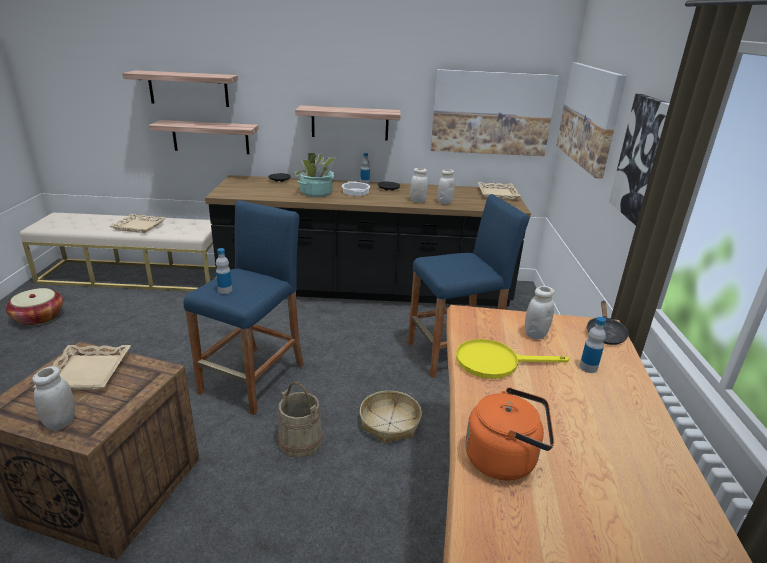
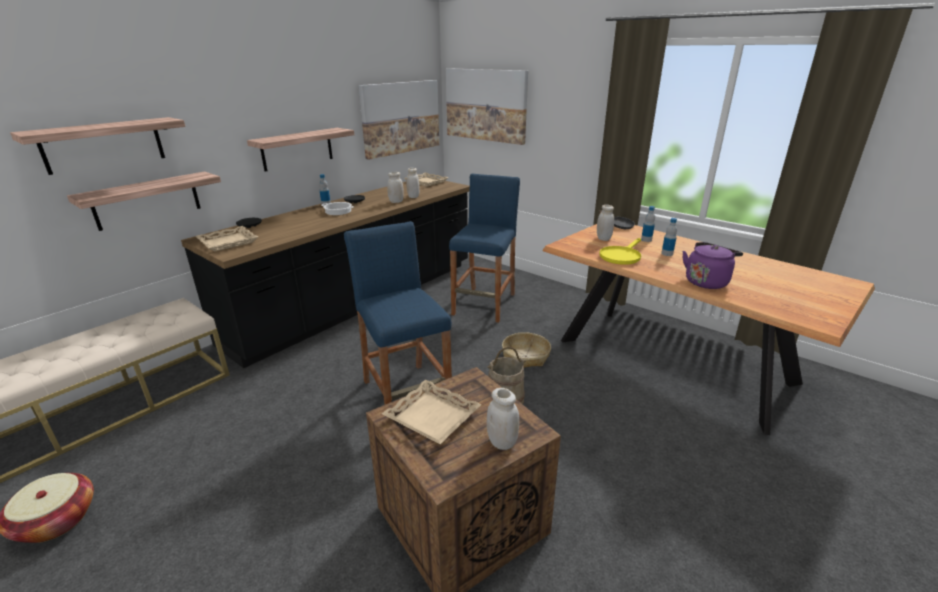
camera: 50 degrees left, 0 degrees up
beige tray [110,214,165,233] -> beige tray moved to [195,226,258,252]
bottle [216,248,232,294] -> bottle moved to [661,218,677,256]
potted plant [294,153,336,197] -> none
orange kettle [465,387,554,481] -> purple kettle [682,242,743,289]
picture [609,94,670,226] -> none

